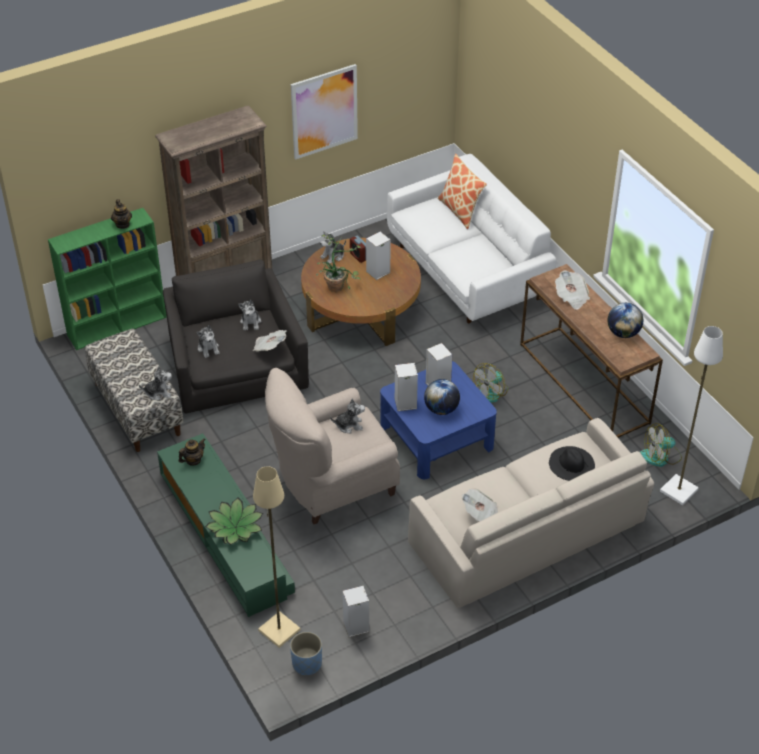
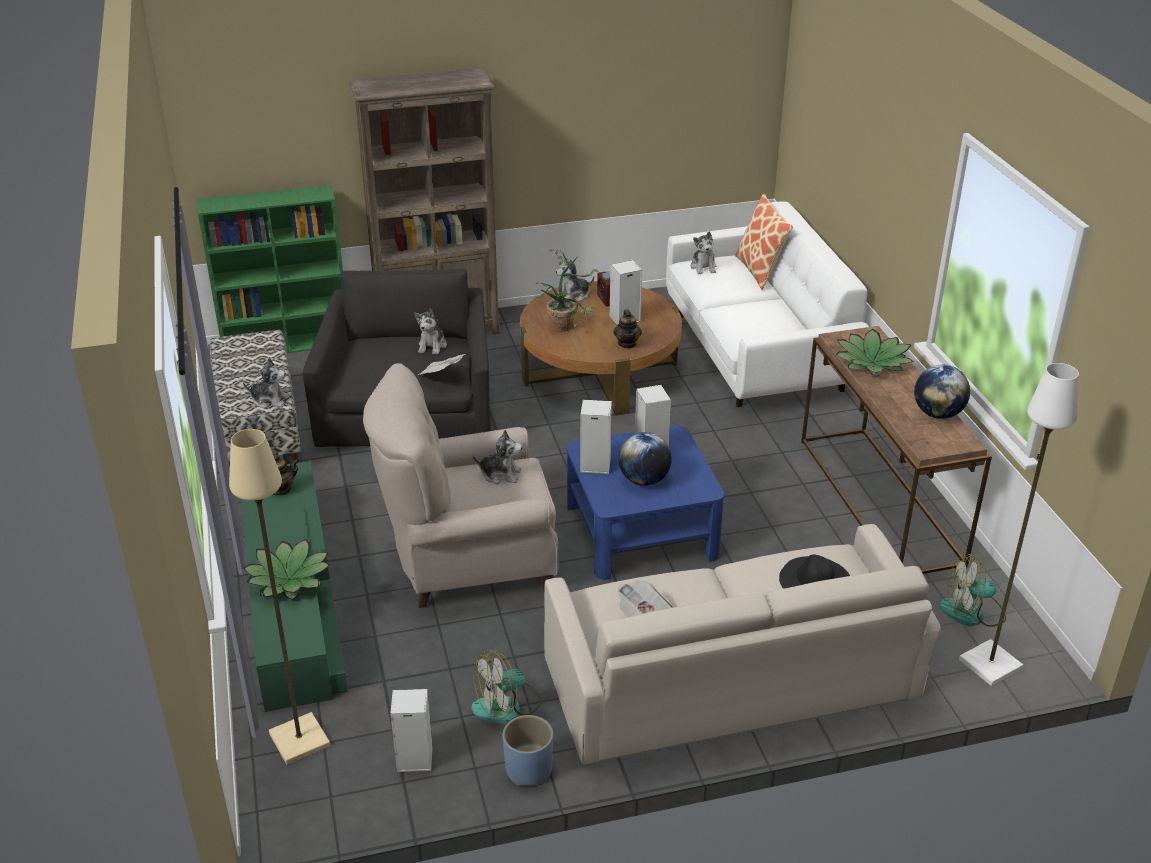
camera: 15 degrees right, 10 degrees down
teapot [111,199,132,229] -> teapot moved to [613,309,642,349]
plush toy [197,325,220,358] -> plush toy moved to [691,231,716,274]
blue planter [290,632,322,676] -> blue planter moved to [503,715,553,786]
picture [291,64,358,160] -> none
fan [473,363,508,403] -> fan moved to [471,650,542,724]
newspaper [555,270,590,310] -> potted plant [835,329,914,376]

